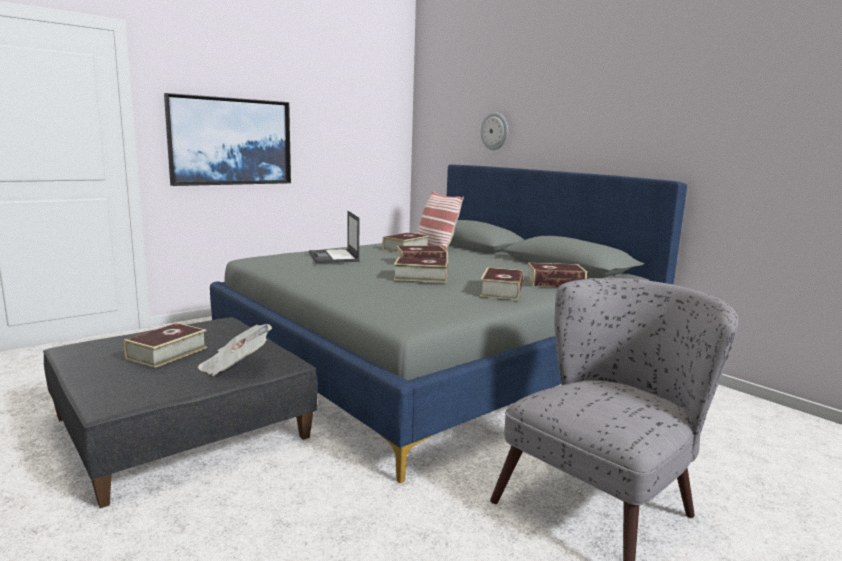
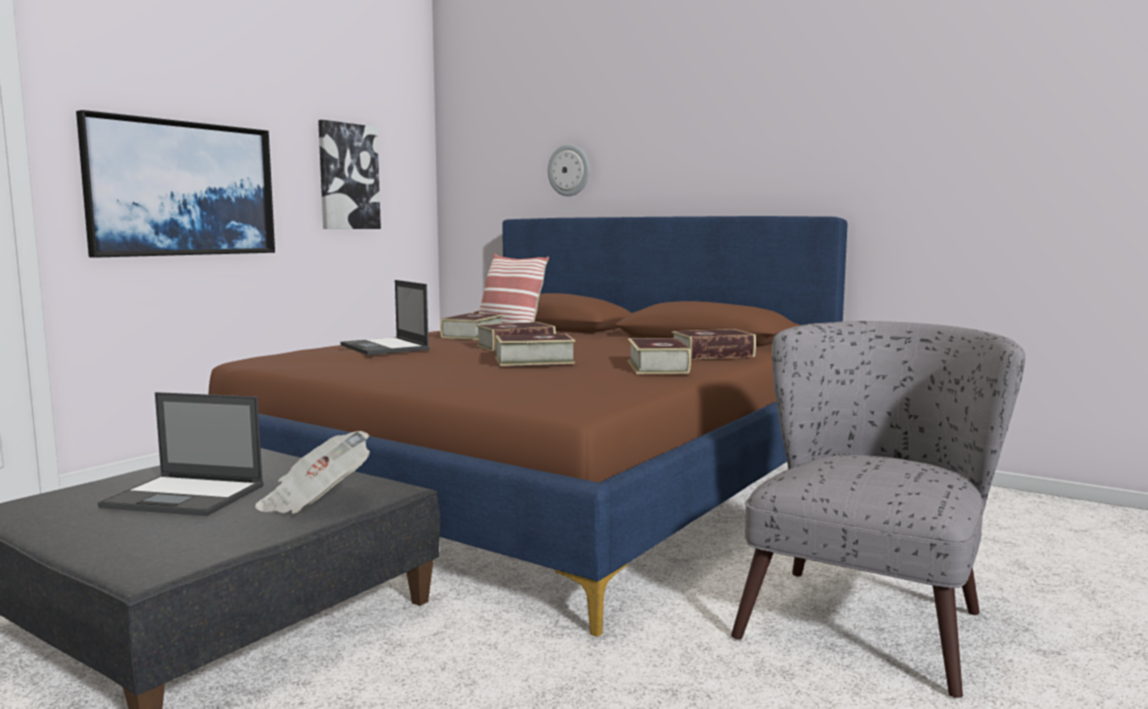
camera: 15 degrees left, 5 degrees down
book [123,323,207,368] -> laptop [98,392,264,516]
grey bed [210,164,687,483] -> brown bed [209,216,848,637]
none -> picture [318,120,381,229]

